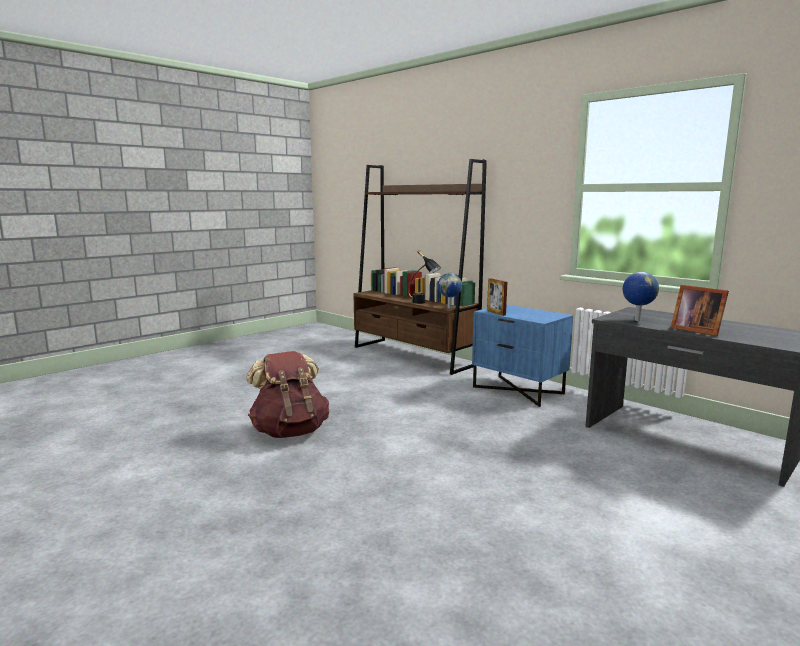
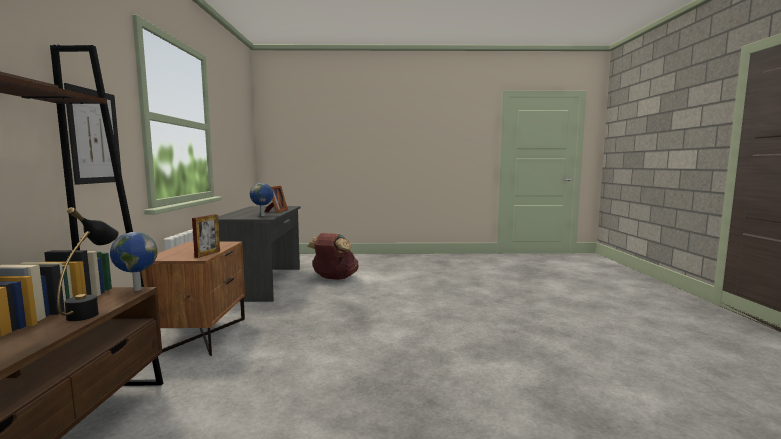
camera: 135 degrees left, 5 degrees down
brown backpack [246,351,329,438] -> brown backpack moved to [307,233,359,280]
blue nightstand [472,305,573,407] -> brown nightstand [141,242,245,356]
none -> picture [64,83,122,185]

